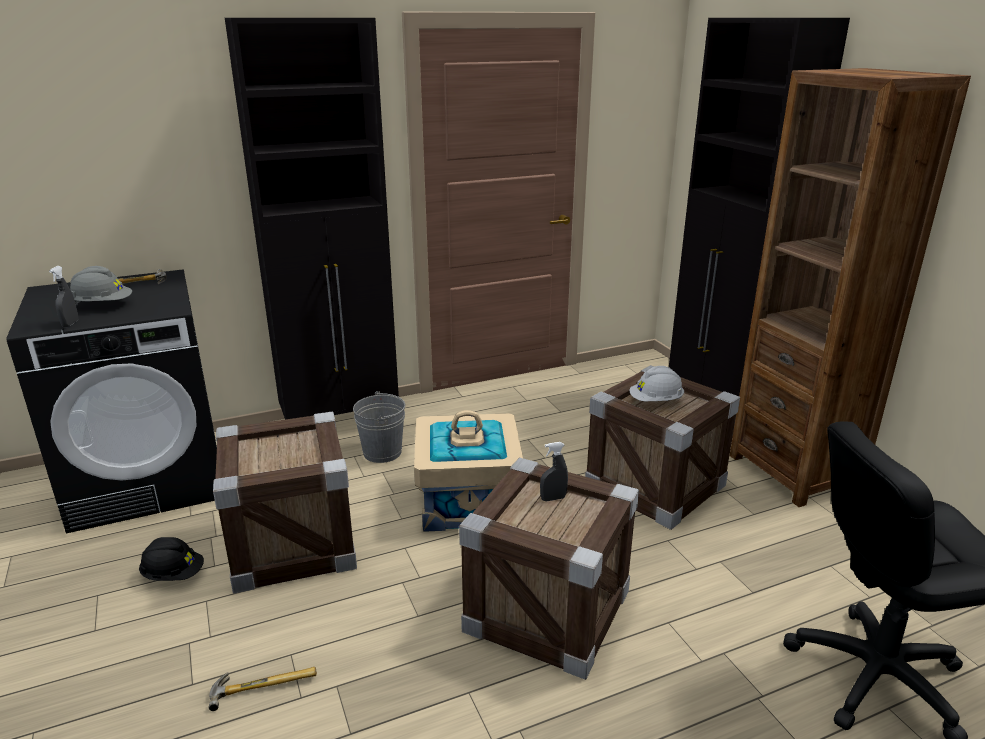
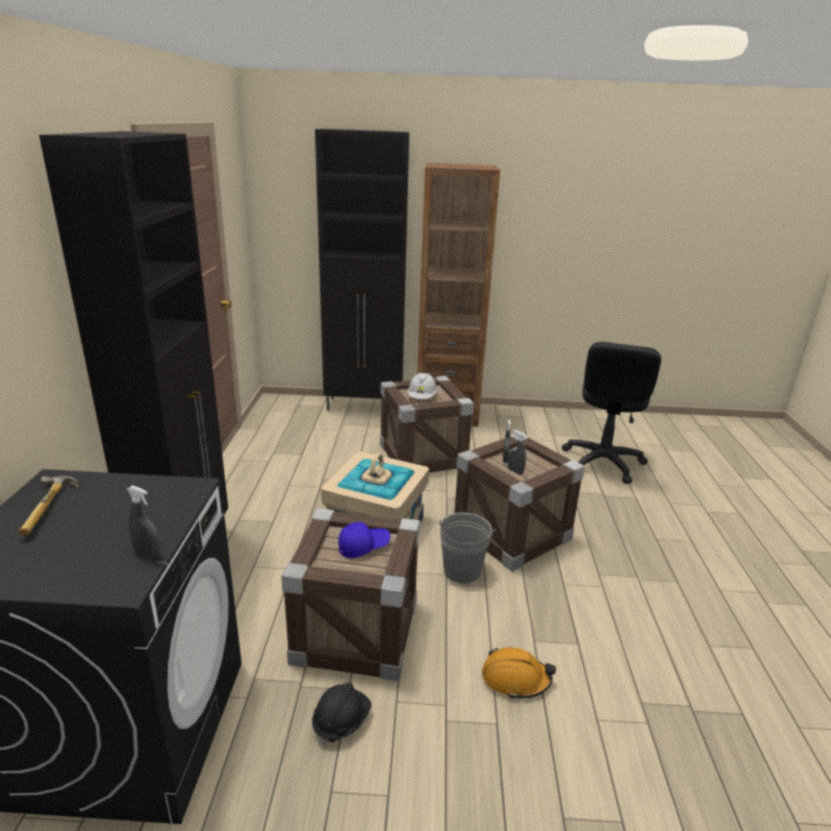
camera: 65 degrees left, 0 degrees up
grey hard hat [70,266,132,306] -> none
hammer [209,667,317,711] -> orange hard hat [482,647,556,699]
grey bucket [353,391,405,463] -> grey bucket moved to [438,513,495,583]
none -> blue cap [338,522,390,558]
none -> grey spray bottle [508,430,526,475]

